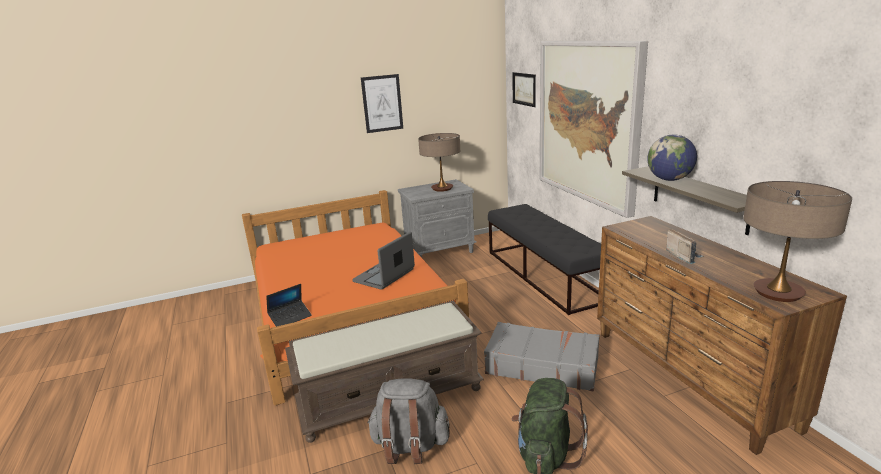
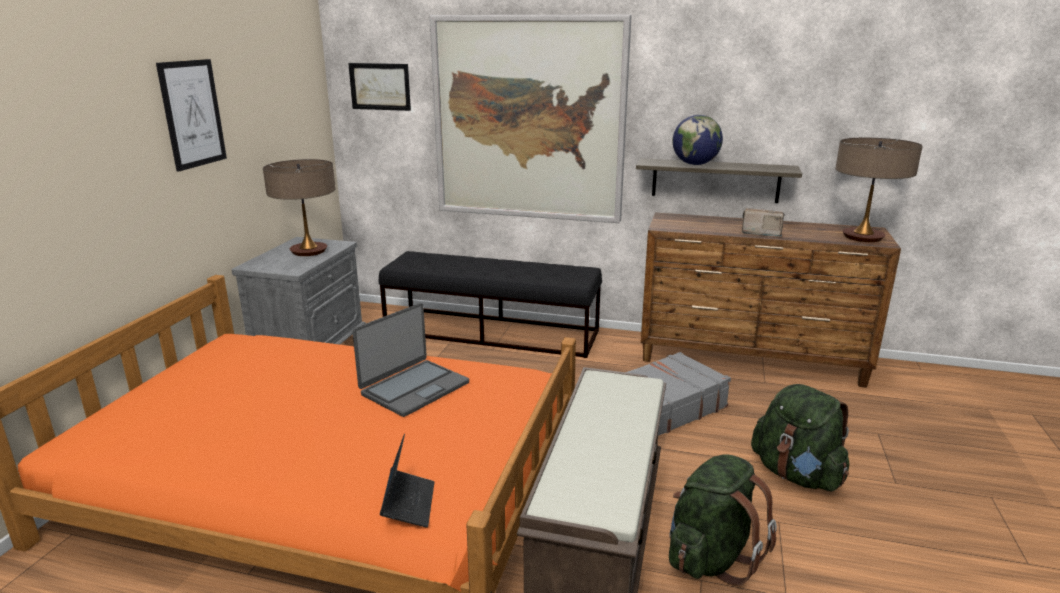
camera: 55 degrees left, 0 degrees up
laptop [352,231,415,290] -> laptop turned 120 degrees counterclockwise [352,303,469,417]
grey backpack [367,378,450,464] -> green backpack [669,454,777,586]

